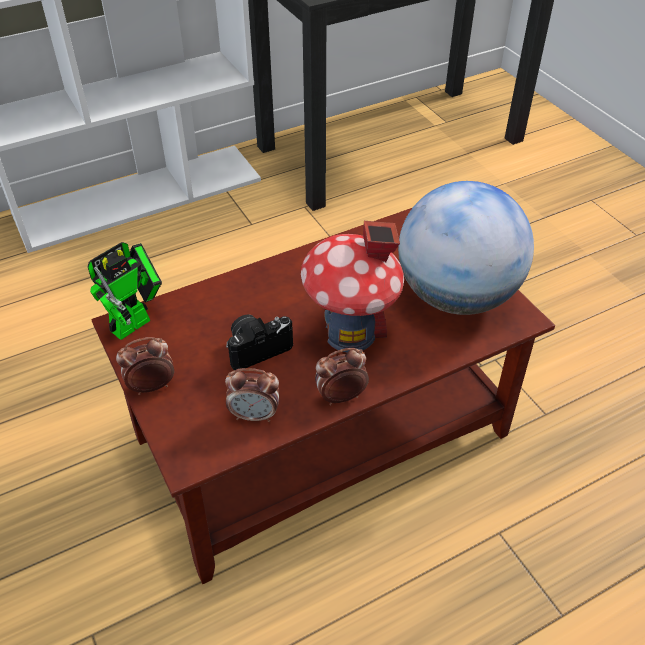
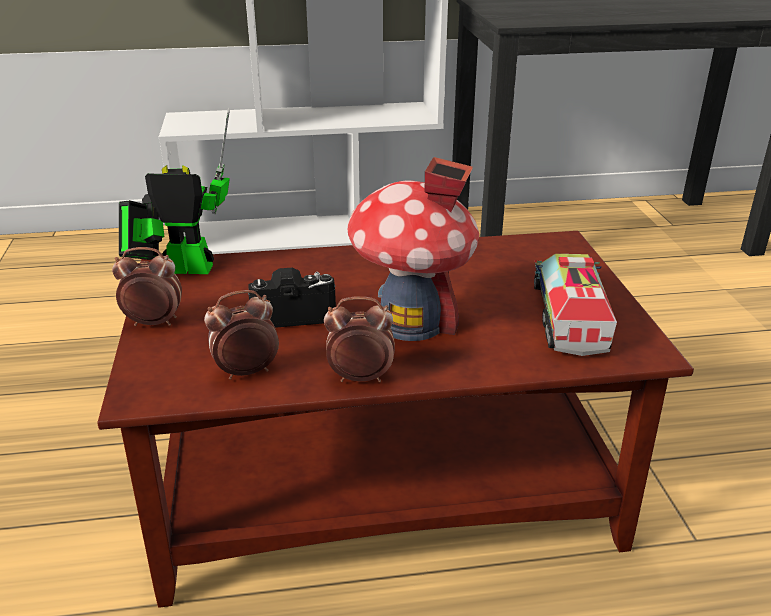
camera: 20 degrees right, 15 degrees down
toy robot [88,242,162,340] -> toy robot turned 150 degrees counterclockwise [119,108,230,274]
alarm clock [225,368,279,422] -> alarm clock turned 135 degrees clockwise [204,290,279,380]
globe [398,181,534,315] -> toy truck [534,254,617,356]

